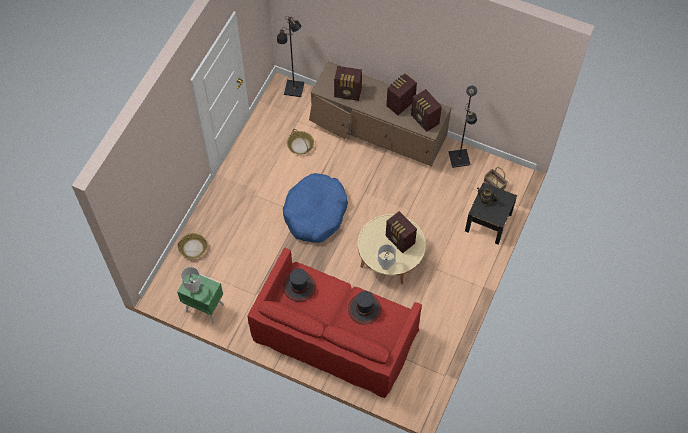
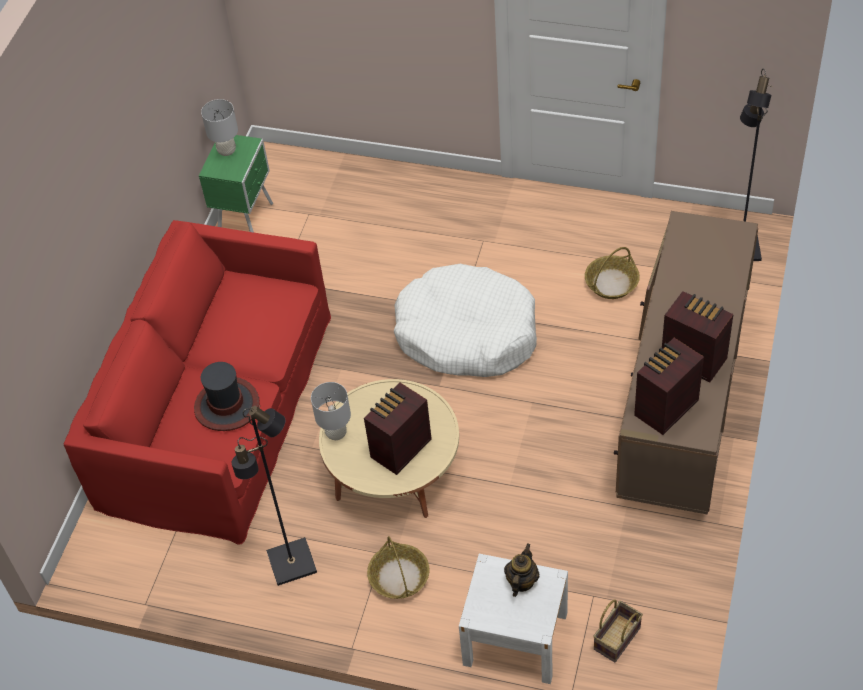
camera: 85 degrees right, 10 degrees down
basket [178,233,207,259] -> basket moved to [367,536,430,599]
blue dog bed [283,173,348,243] -> white dog bed [394,264,537,377]
hat [283,268,316,302] -> none
radio [334,66,362,101] -> none
black floor lamp [448,86,477,168] -> black floor lamp moved to [232,405,317,586]
black nightstand [465,182,517,245] -> white nightstand [459,554,568,684]

